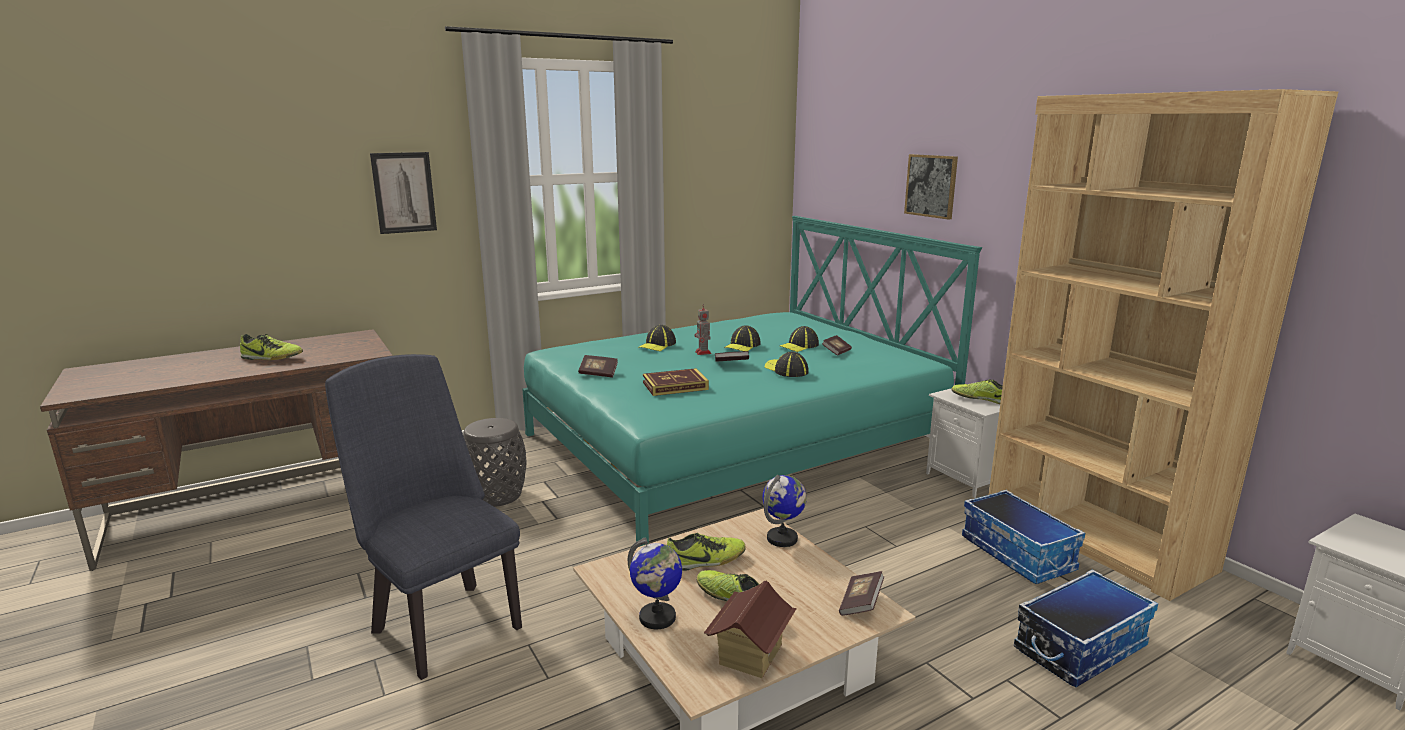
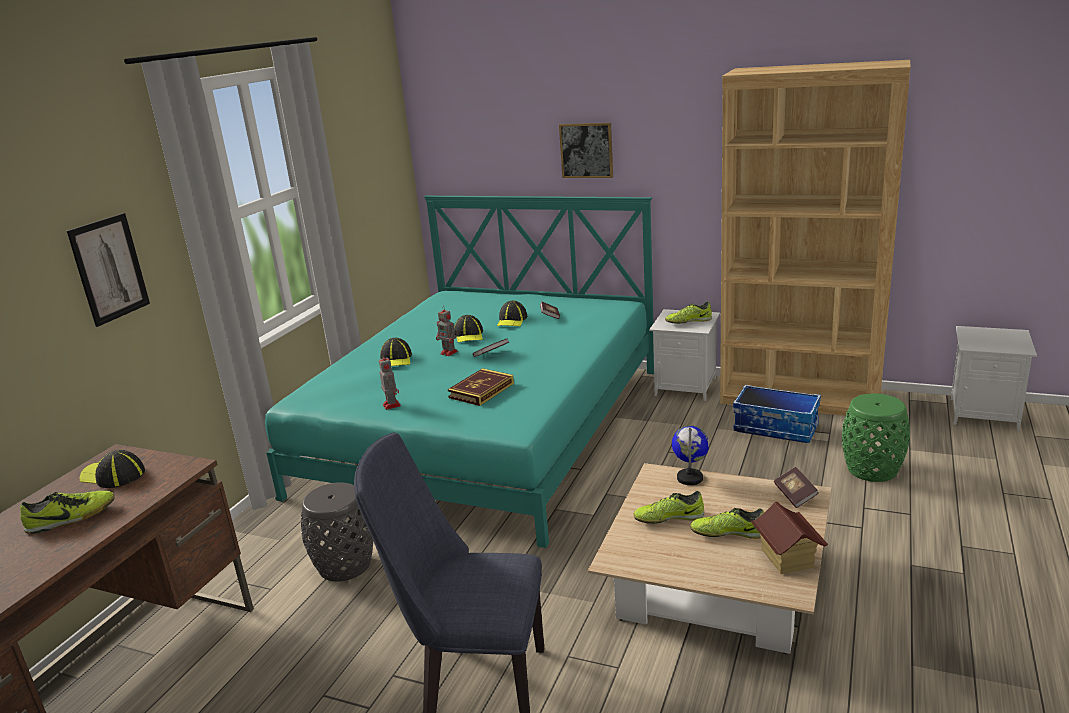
camera: 35 degrees left, 5 degrees up
book [578,355,618,377] -> toy robot [379,353,401,410]
globe [628,537,682,629] -> none
shoe [667,533,746,571] -> shoe turned 135 degrees counterclockwise [633,491,704,524]
cap [764,351,809,377] -> cap moved to [79,450,145,488]
storage box [1014,569,1158,688] -> green stool [842,393,910,482]

